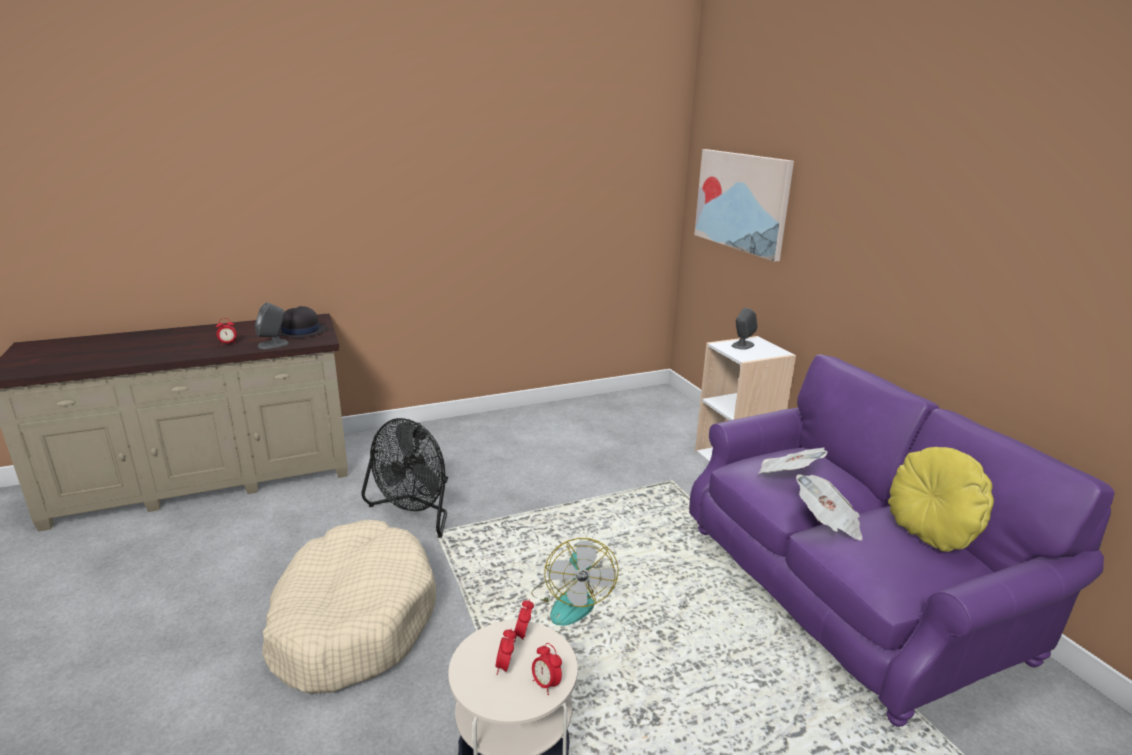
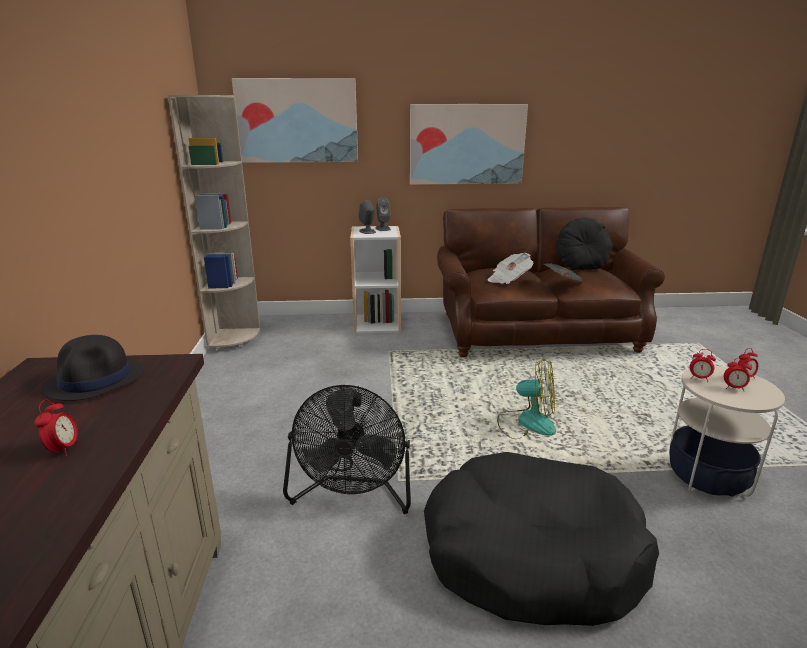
camera: 70 degrees left, 0 degrees up
grey speaker [255,302,289,349] -> grey speaker moved to [376,198,391,231]
beige dog bed [262,520,436,694] -> black dog bed [424,452,659,626]
black fan [361,418,448,538] -> black fan turned 45 degrees clockwise [283,385,411,514]
purple sofa [689,354,1115,727] -> brown sofa [437,207,665,357]
yellow pillow [888,447,994,552] -> black pillow [556,217,613,270]
none -> beige bookcase [168,95,260,351]
none -> picture [410,104,528,185]

